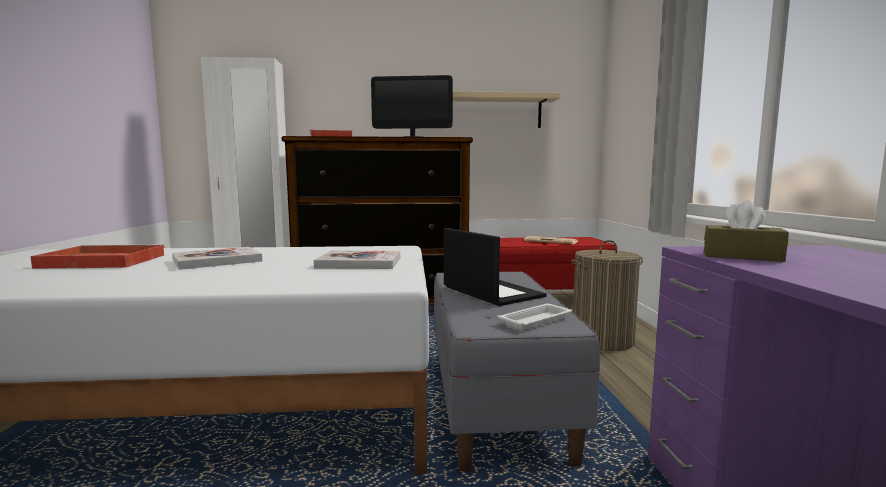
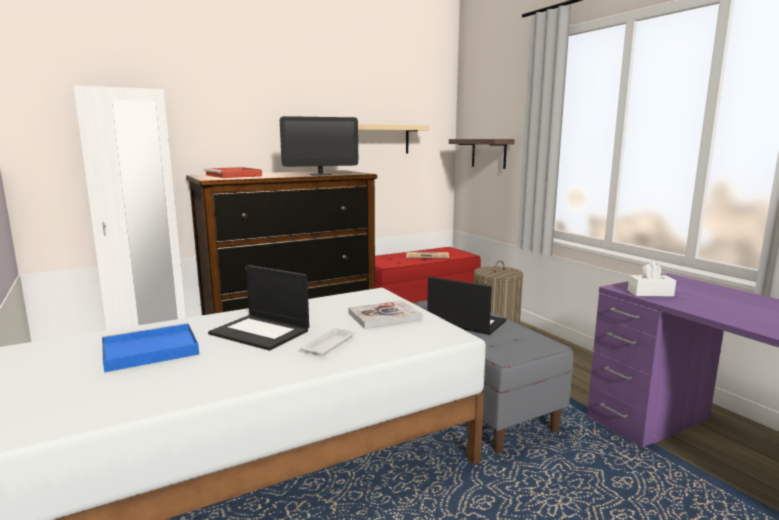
camera: 25 degrees left, 5 degrees up
red tray [30,244,165,269] -> blue tray [102,323,199,372]
book [172,247,262,270] -> laptop [208,265,309,351]
white tray [498,304,572,330] -> white tray moved to [300,328,356,356]
brown tissue box [704,200,789,262] -> white tissue box [628,262,676,297]
none -> shelf [449,139,515,169]

